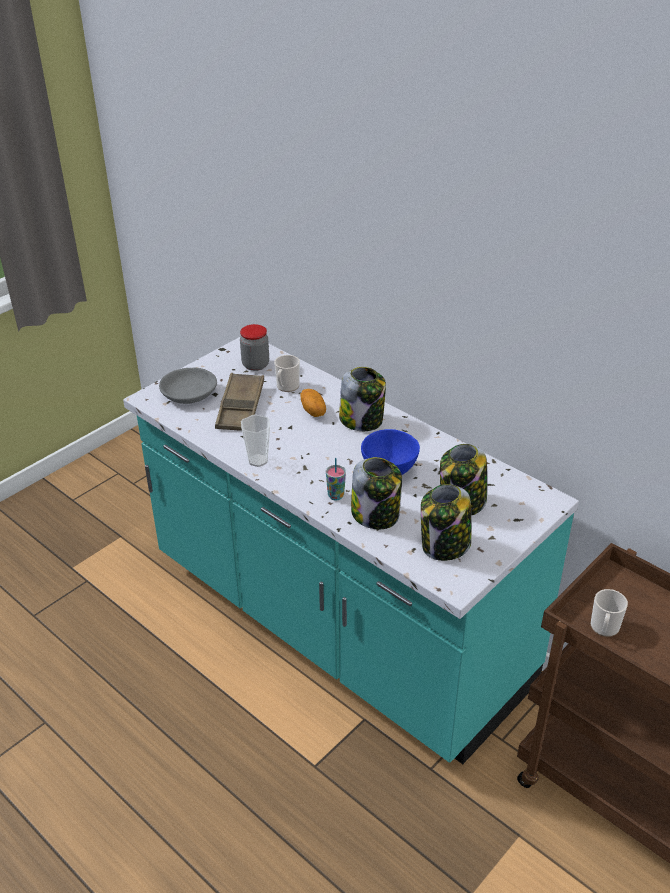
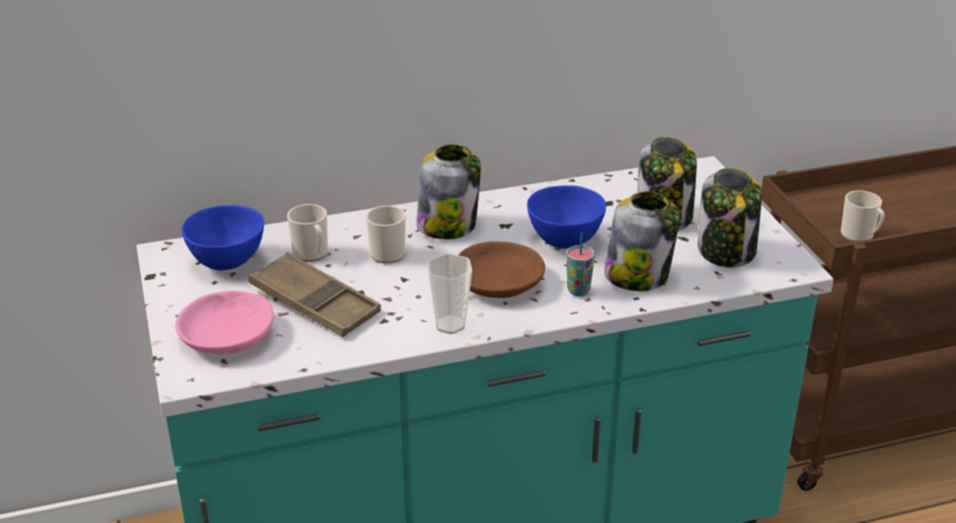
camera: 60 degrees left, 5 degrees down
grey bowl [159,368,217,404] -> pink bowl [175,291,274,354]
jar [240,324,269,371] -> blue bowl [182,205,264,270]
potato [300,389,326,417] -> mug [366,206,406,263]
none -> brown bowl [458,241,545,298]

